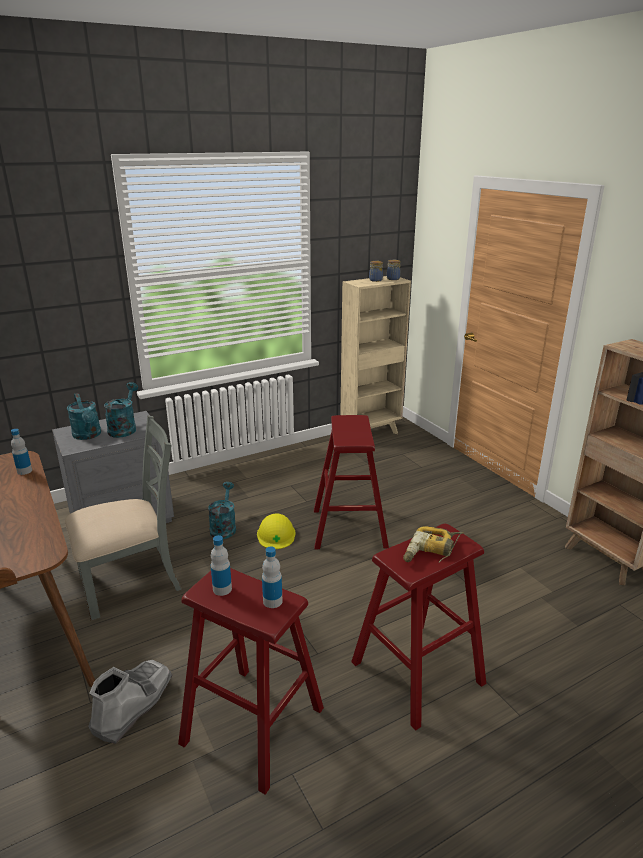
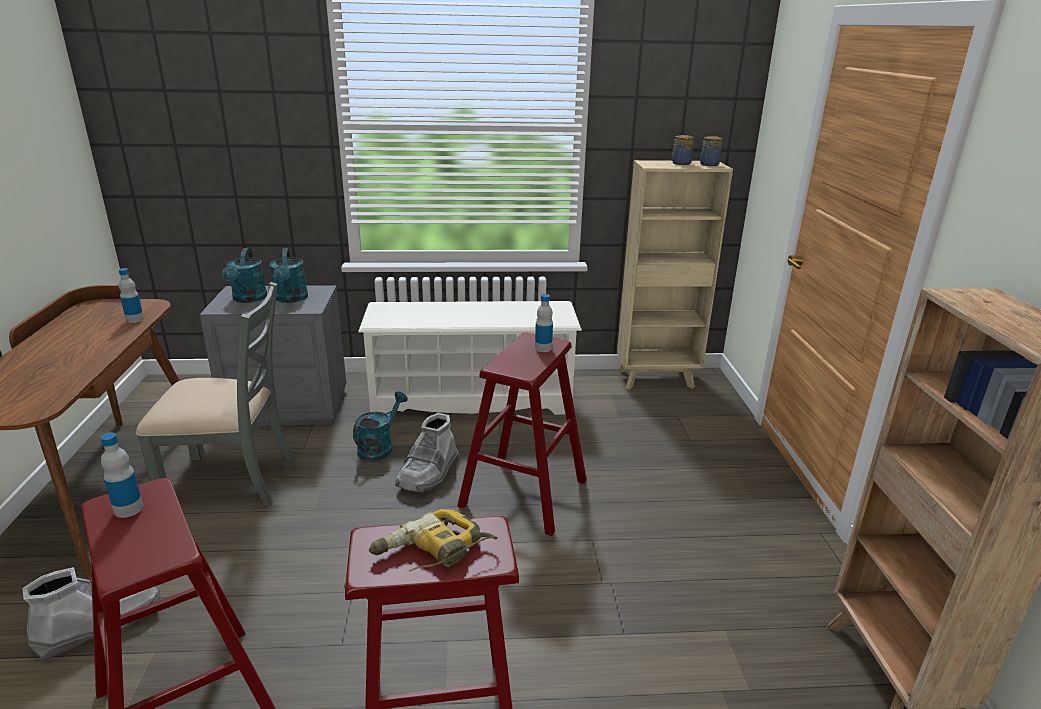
camera: 25 degrees right, 0 degrees up
turquoise watering can [104,382,138,438] -> turquoise watering can turned 135 degrees clockwise [269,248,308,303]
yellow hard hat [257,513,296,549] -> grey boot [395,413,460,492]
bottle [262,546,283,608] -> bottle moved to [535,294,553,352]
none -> white shoe rack [358,301,582,416]

